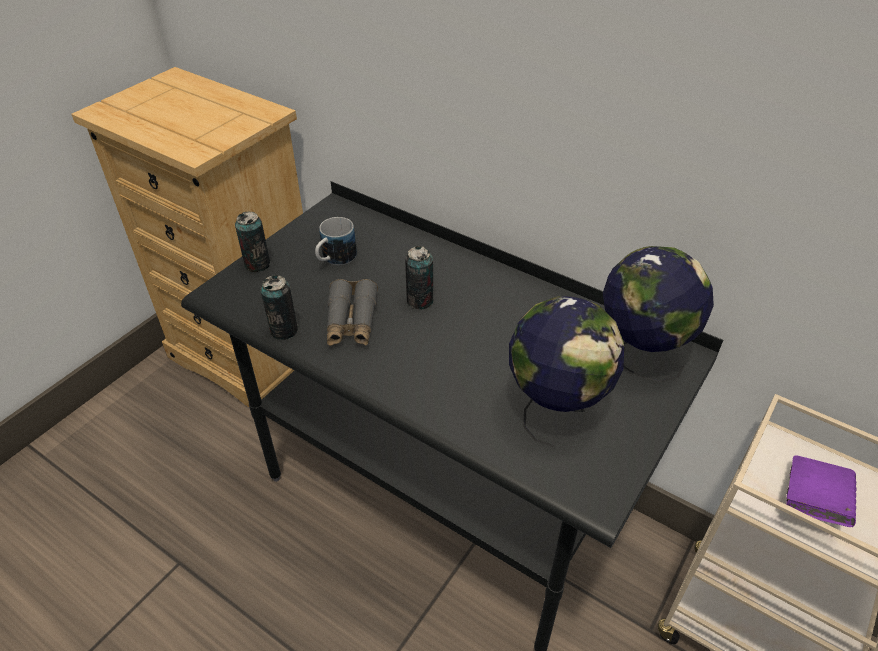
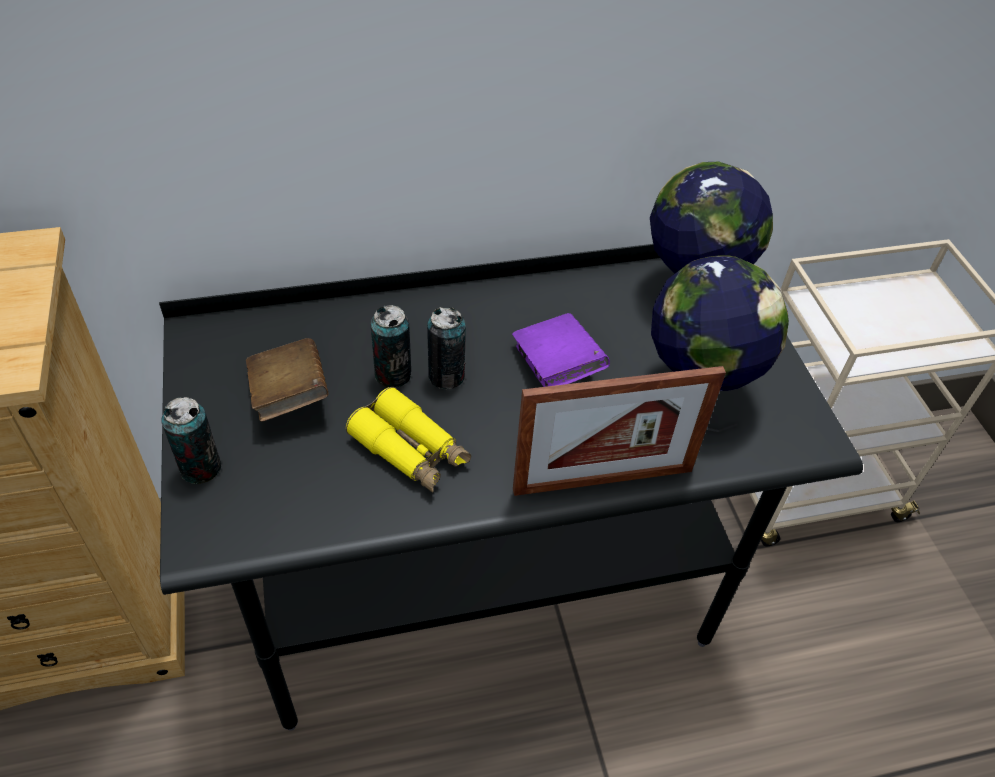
camera: 50 degrees left, 5 degrees up
can [260,275,298,340] -> can moved to [370,305,411,388]
mug [315,217,357,265] -> brown book [246,338,329,422]
grey binoculars [327,279,378,346] -> yellow binoculars [346,387,471,492]
purple book [786,455,856,527] -> purple book moved to [512,313,610,387]
none -> picture frame [513,366,726,496]

